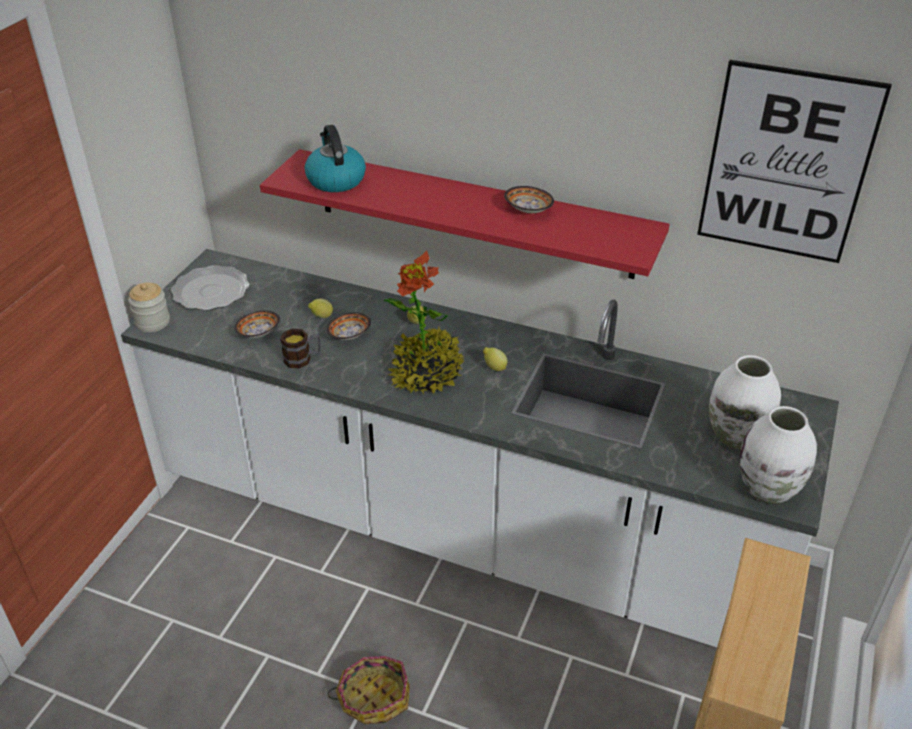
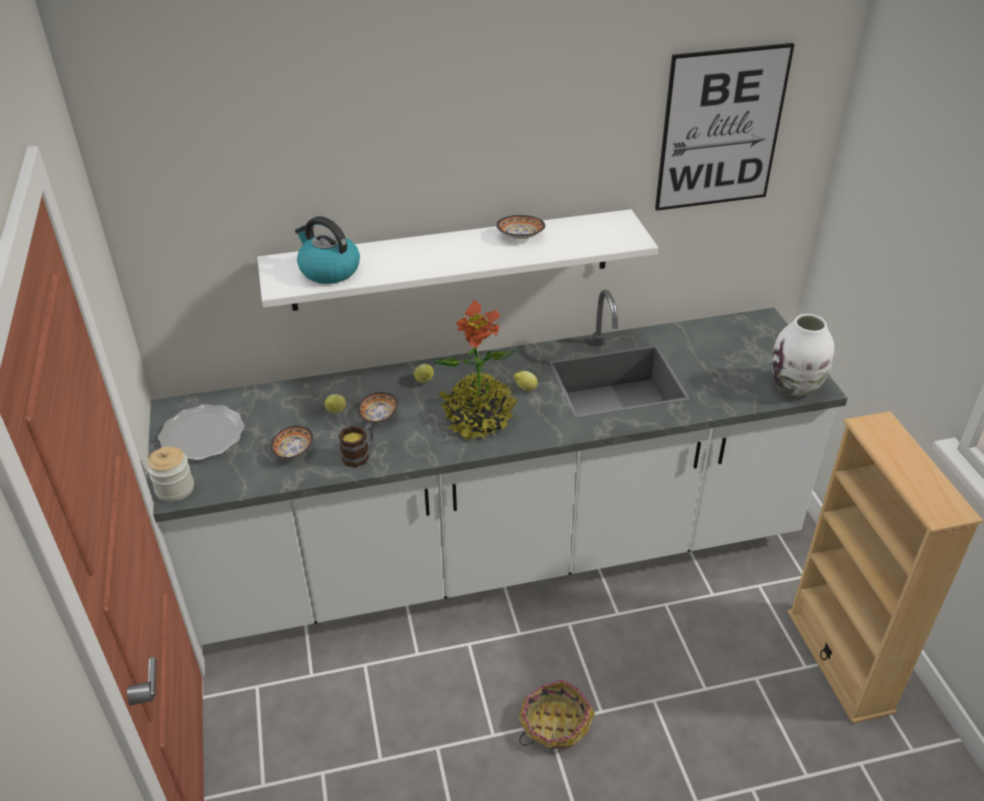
camera: 35 degrees left, 0 degrees up
red shelf [260,149,670,279] -> white shelf [257,209,658,311]
white vase [709,355,781,449] -> none

